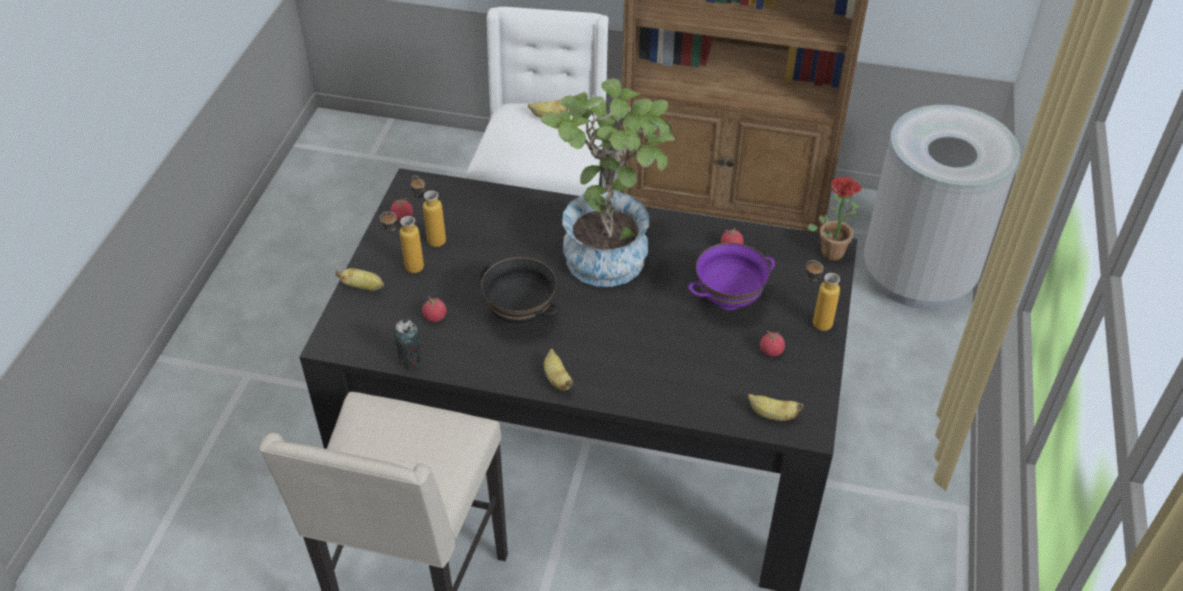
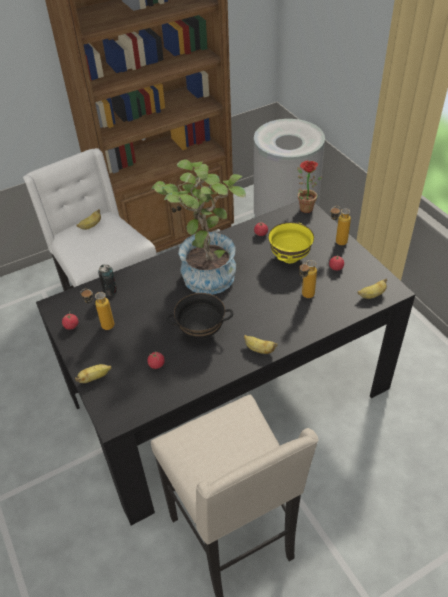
camera: 40 degrees left, 0 degrees up
bottle [380,212,424,273] -> bottle moved to [299,260,317,298]
can [394,319,422,370] -> can moved to [98,265,117,296]
purple bowl [688,243,775,310] -> yellow bowl [268,222,314,263]

